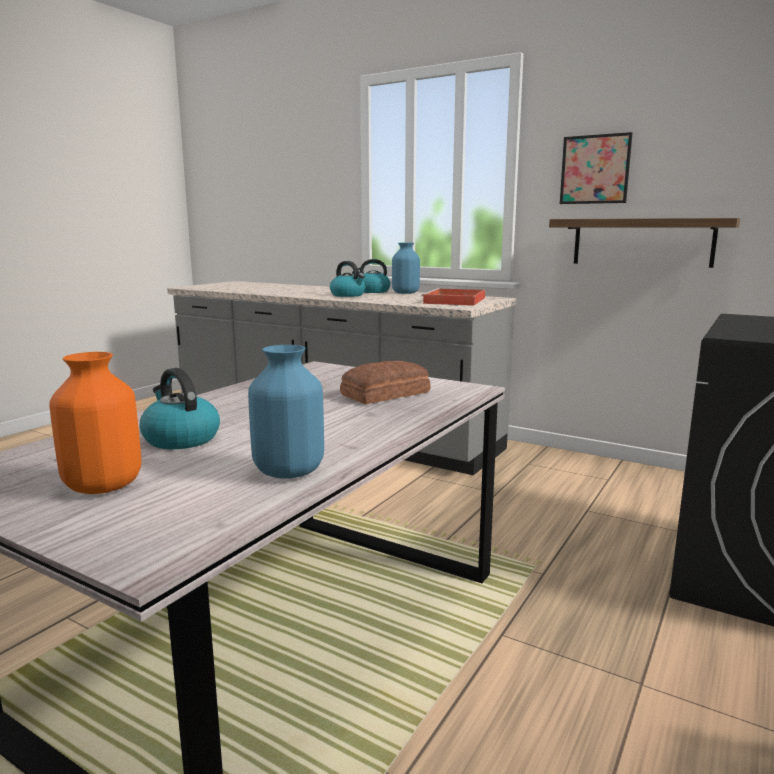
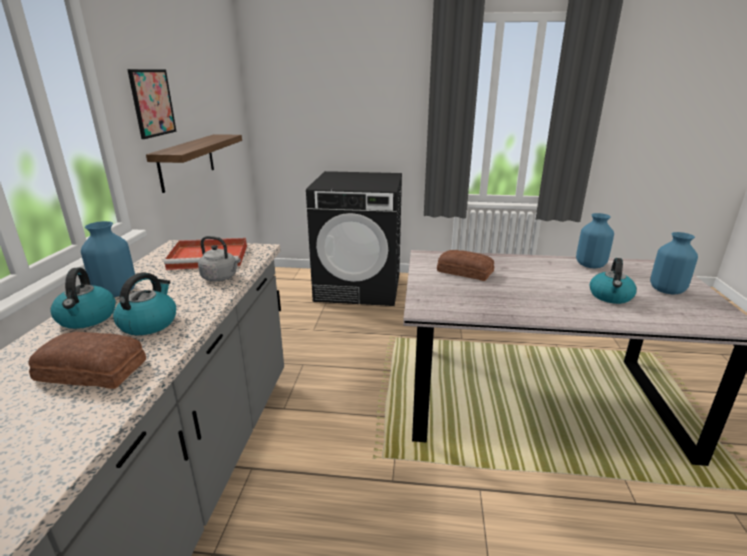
camera: 115 degrees left, 10 degrees up
orange vase [49,352,142,494] -> blue vase [650,232,698,294]
none -> bread [28,332,146,389]
none -> grey kettle [198,236,241,281]

